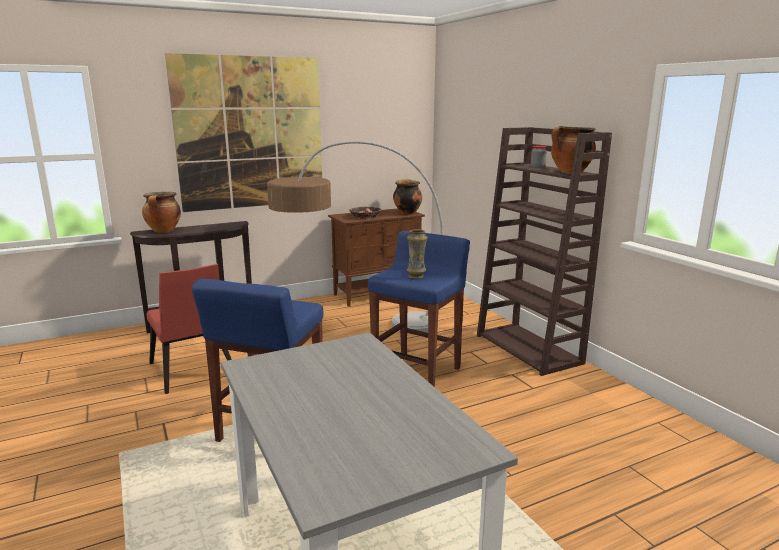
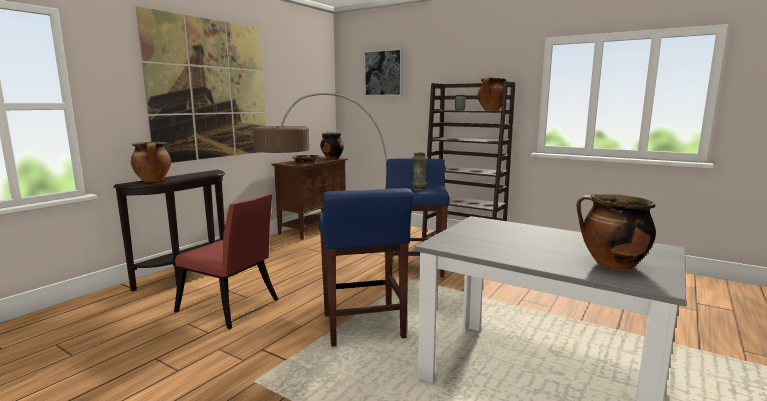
camera: 30 degrees left, 5 degrees down
none -> picture [364,48,403,96]
none -> cooking pot [577,194,656,270]

